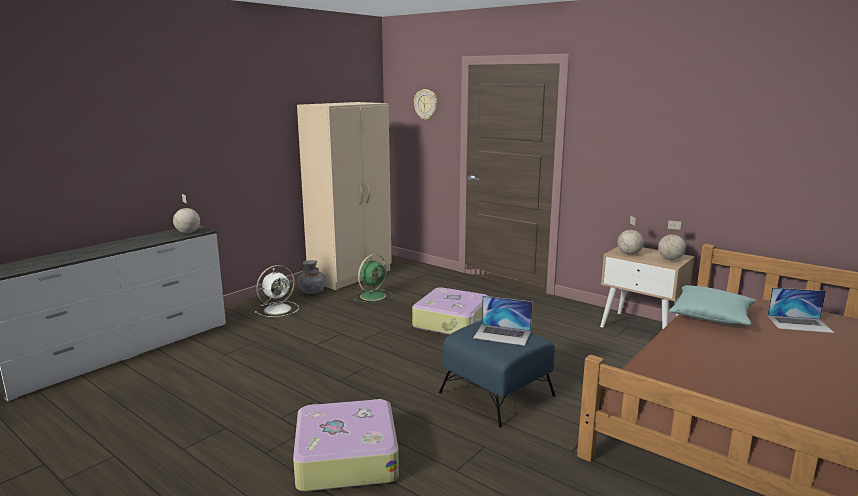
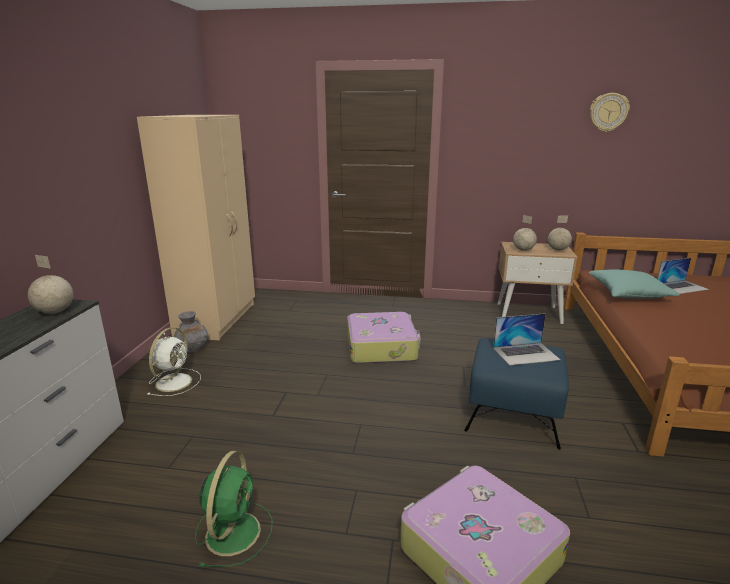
camera: 30 degrees left, 5 degrees up
green fan [354,254,393,303] -> green fan moved to [195,451,273,567]
wall clock [414,89,437,120] -> wall clock moved to [590,93,630,132]

